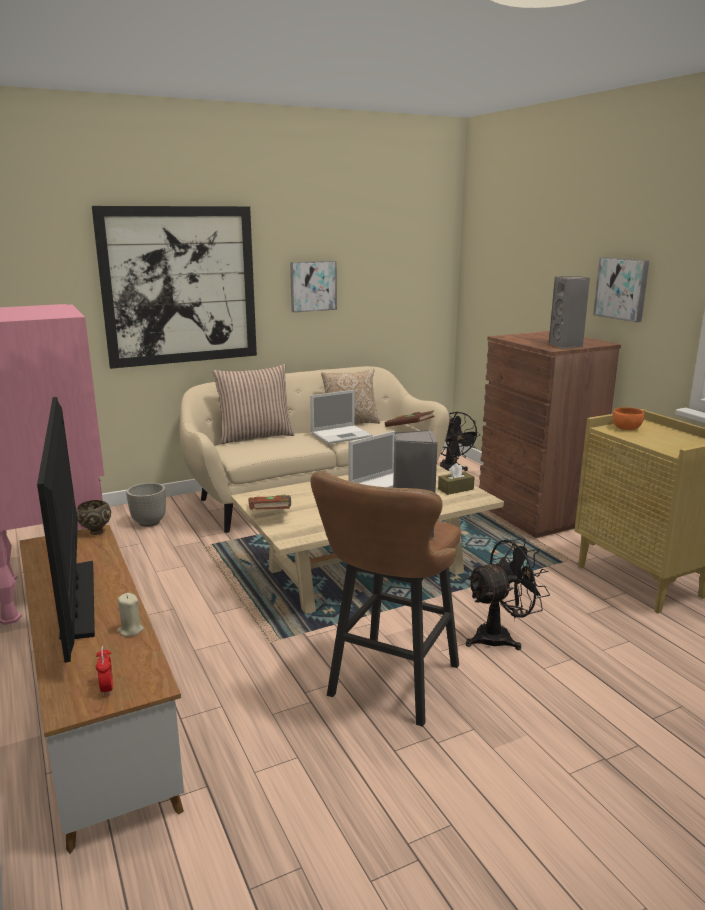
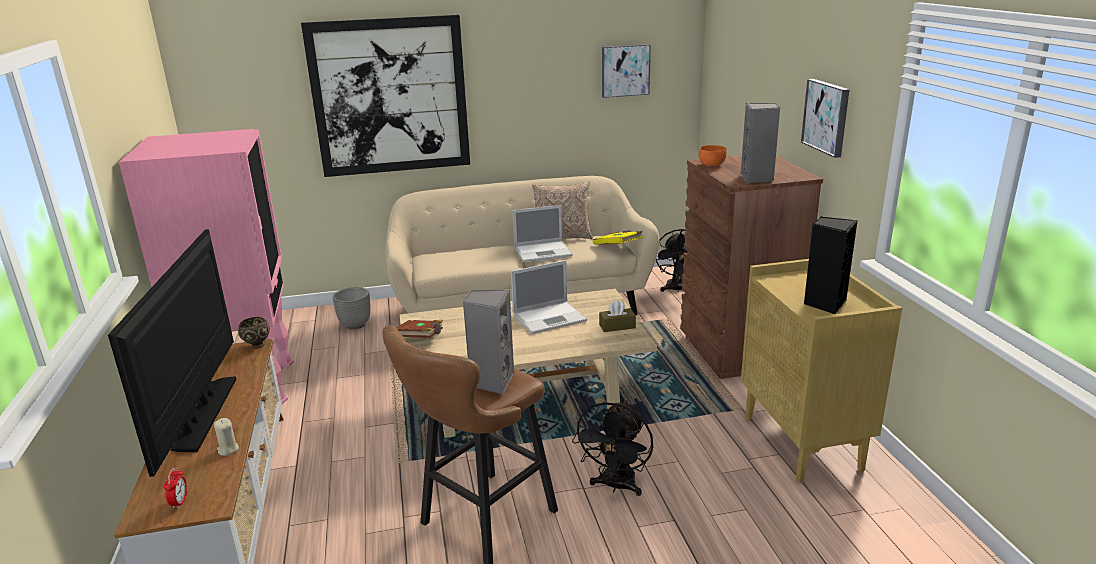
camera: 15 degrees right, 5 degrees up
pillow [212,364,294,444] -> none
picture [290,261,337,312] -> picture moved to [602,44,651,98]
brown book [385,410,434,427] -> yellow book [593,230,643,244]
black fan [466,538,550,650] -> black fan turned 120 degrees clockwise [572,400,653,496]
orange bowl [612,407,644,430] -> orange bowl moved to [699,145,727,166]
none -> black speaker [804,217,858,314]

